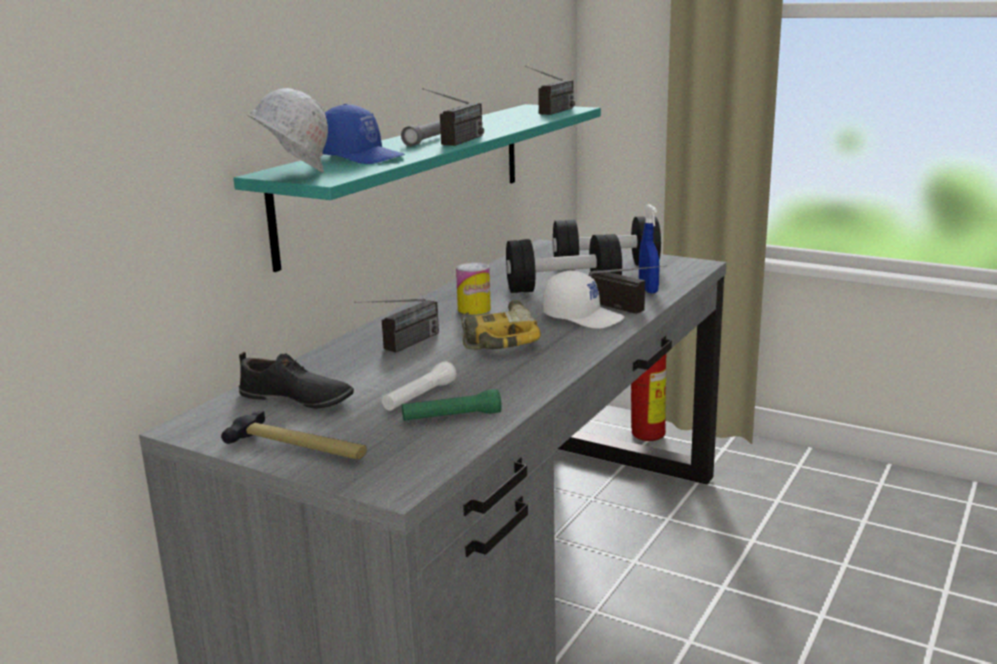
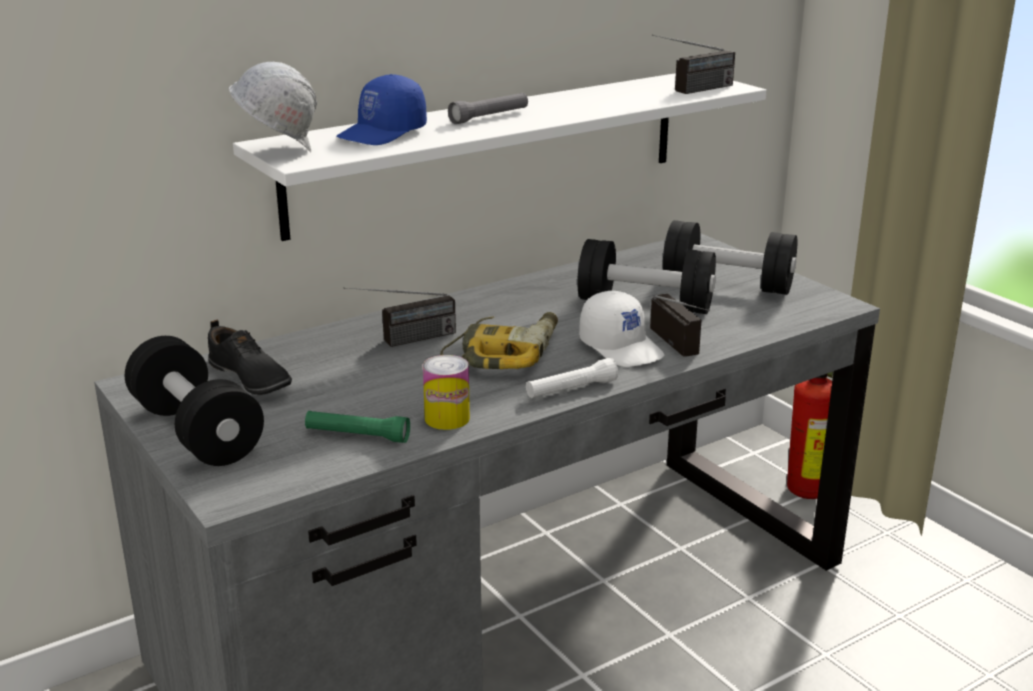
camera: 25 degrees right, 5 degrees up
hammer [221,411,367,460] -> black dumbbell [125,336,264,466]
turquoise shelf [233,104,601,272] -> white shelf [233,73,767,241]
blue cap [323,104,405,164] -> blue cap turned 75 degrees clockwise [336,74,427,145]
white flashlight [382,361,456,411] -> white flashlight moved to [526,358,618,398]
radio [422,88,484,146] -> none
can [456,262,491,315] -> can moved to [423,355,470,430]
blue spray bottle [639,204,660,293] -> none

